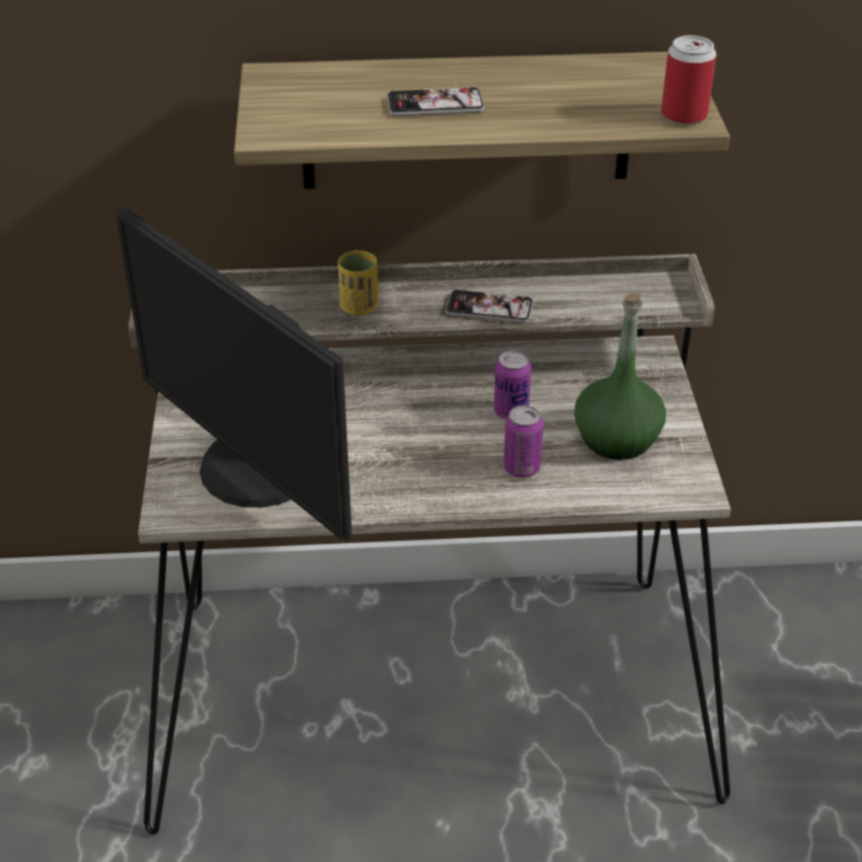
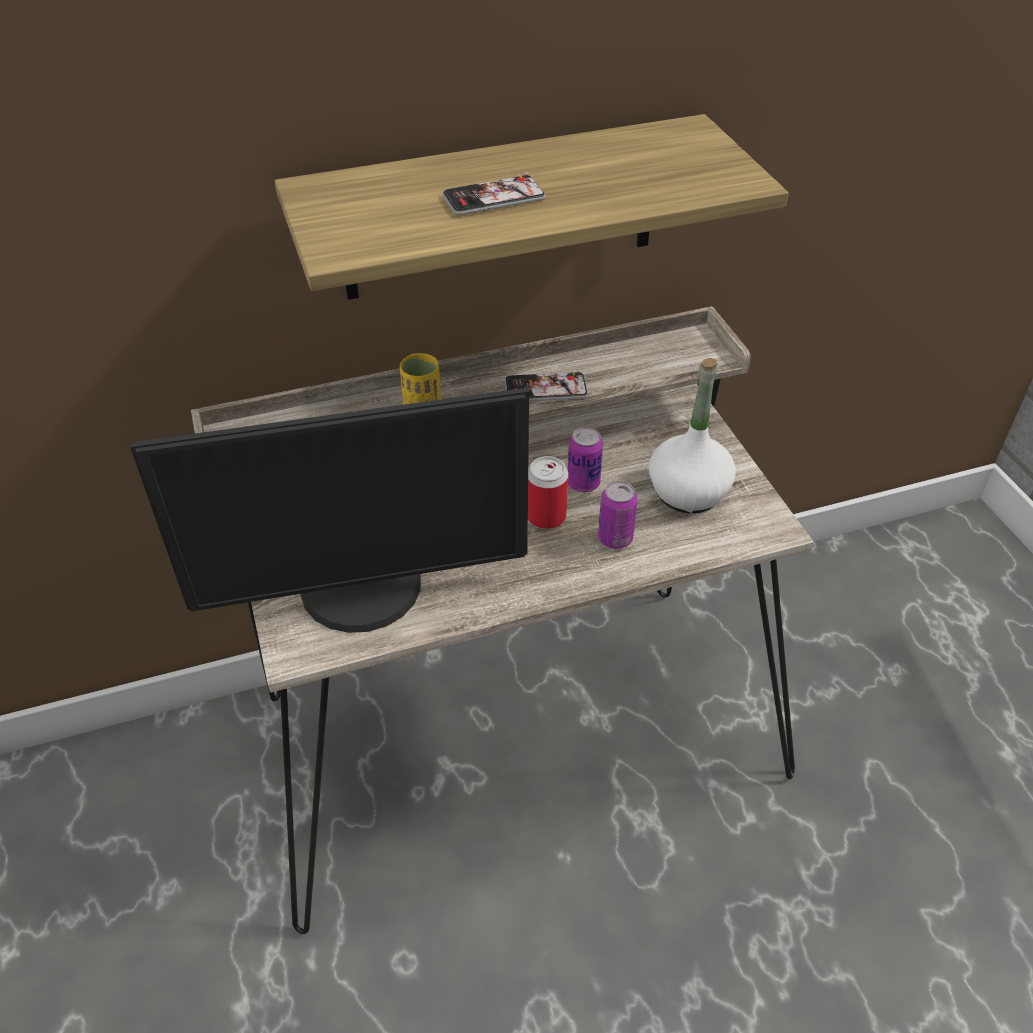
camera: 15 degrees left, 5 degrees up
monitor [116,207,352,541] -> monitor turned 45 degrees counterclockwise [130,389,529,633]
green bottle [574,293,666,460] -> white bottle [649,358,736,513]
can [661,35,716,125] -> can moved to [528,456,569,529]

